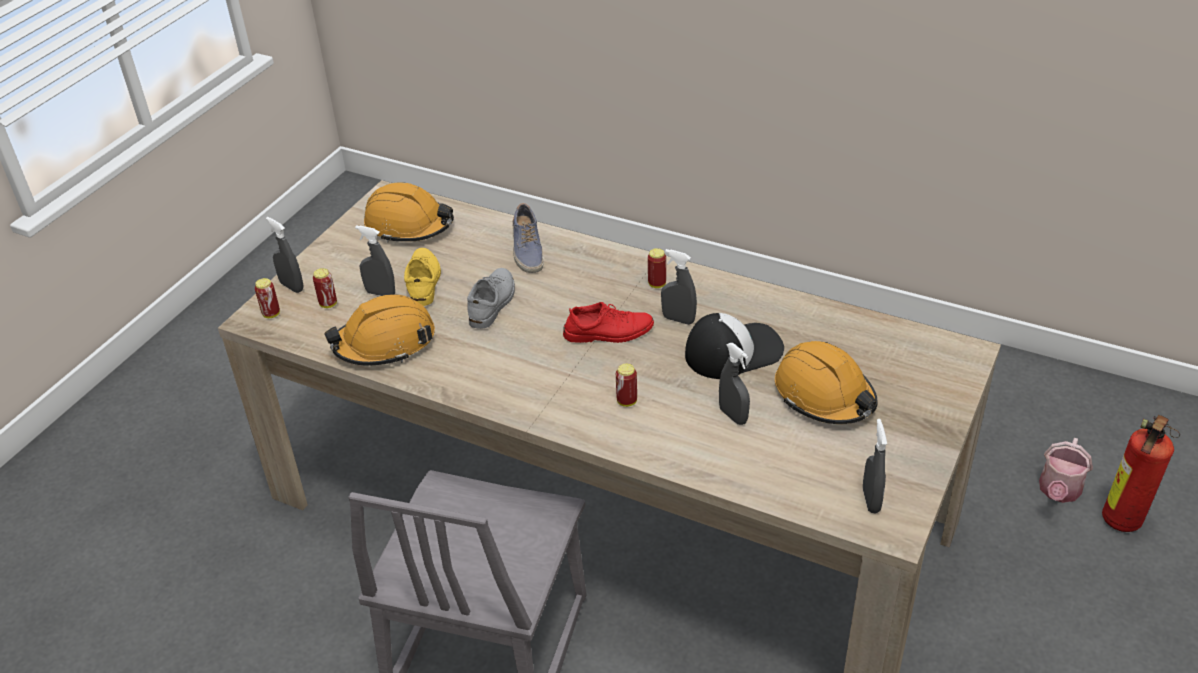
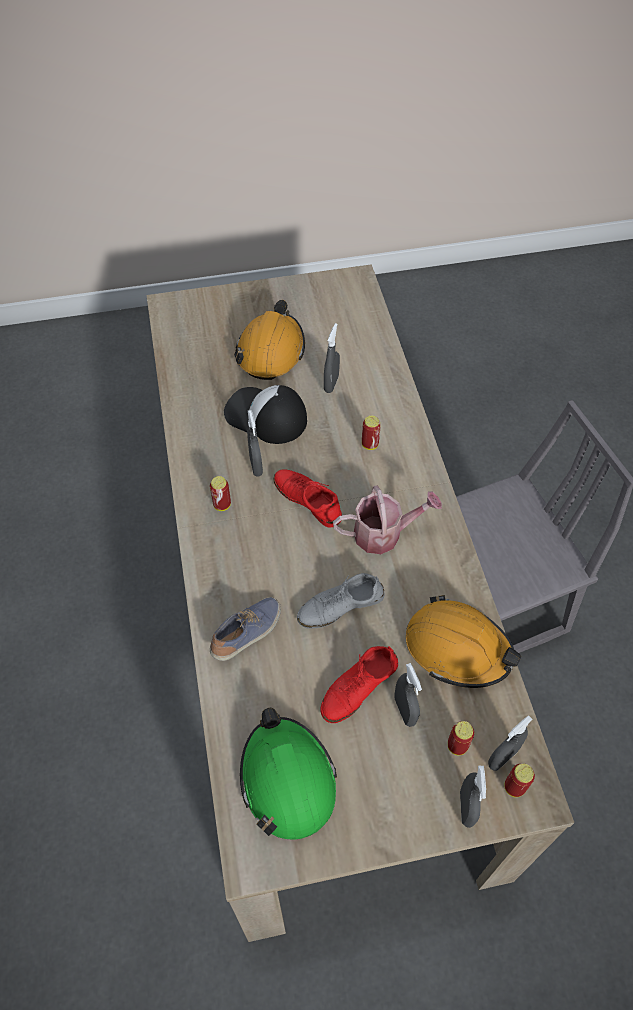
camera: 130 degrees left, 15 degrees up
orange hard hat [364,182,454,243] -> green hard hat [240,708,337,840]
yellow shoe [404,248,441,306] -> red shoe [320,646,398,723]
grey spray bottle [863,419,887,514] -> grey spray bottle moved to [488,715,533,771]
watering can [1039,438,1093,503] -> watering can moved to [333,485,442,554]
fire extinguisher [1102,415,1180,532] -> none

